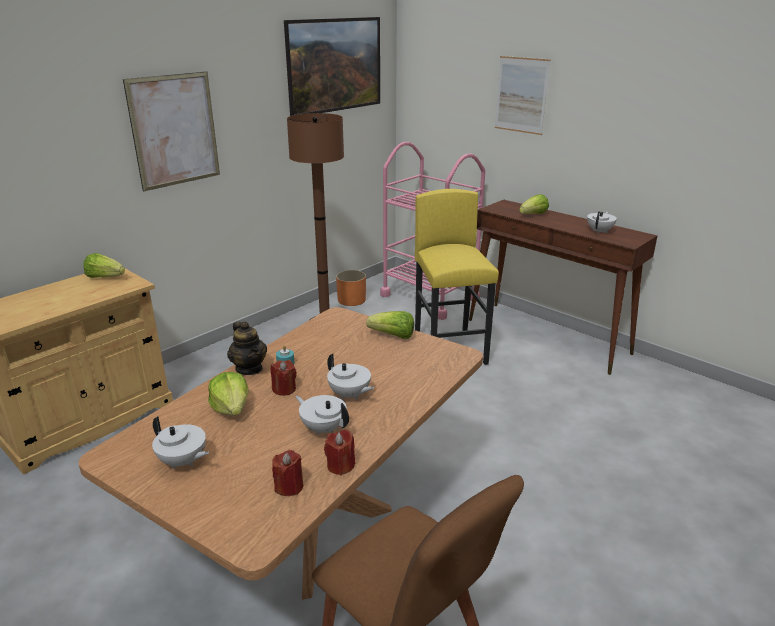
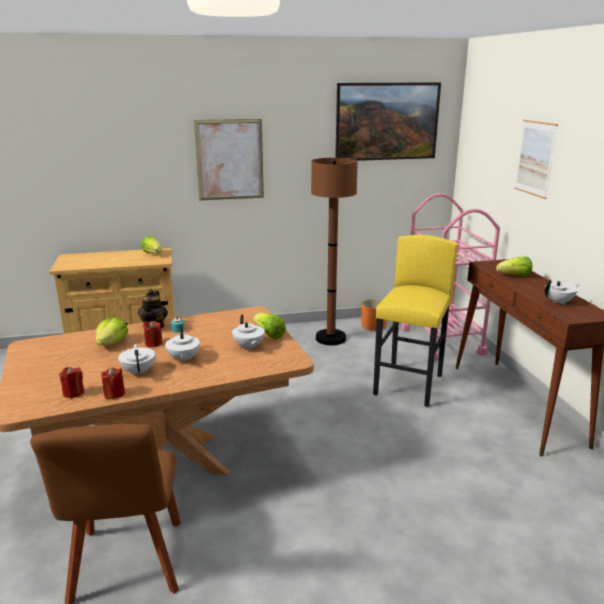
camera: 35 degrees right, 5 degrees down
white teapot [152,416,209,469] -> white teapot moved to [232,315,265,351]

